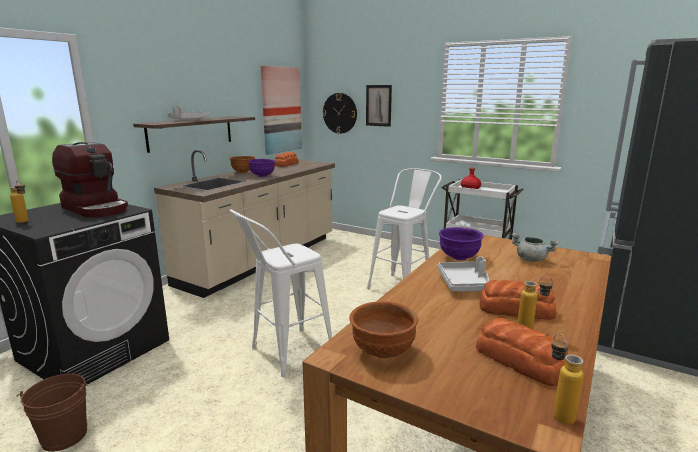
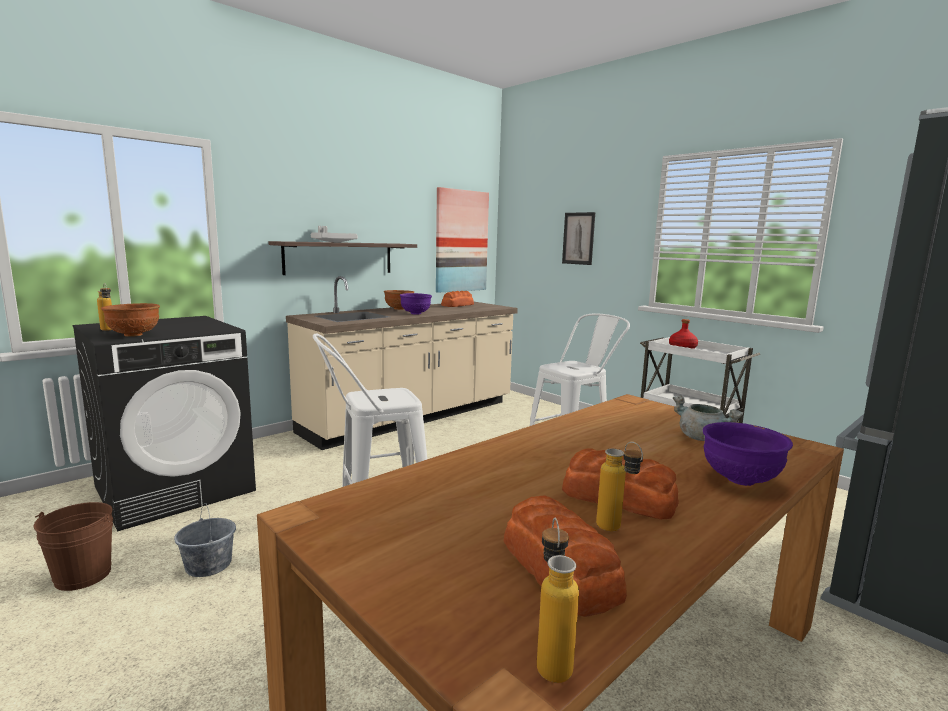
camera: 15 degrees right, 5 degrees down
coffee machine [52,142,128,218] -> none
wall clock [322,93,357,134] -> none
brown bowl [349,301,418,358] -> brown bowl moved to [101,303,160,337]
grey tray [438,256,489,292] -> none
purple bowl [439,227,484,261] -> purple bowl moved to [703,422,793,486]
none -> grey bucket [174,503,236,577]

